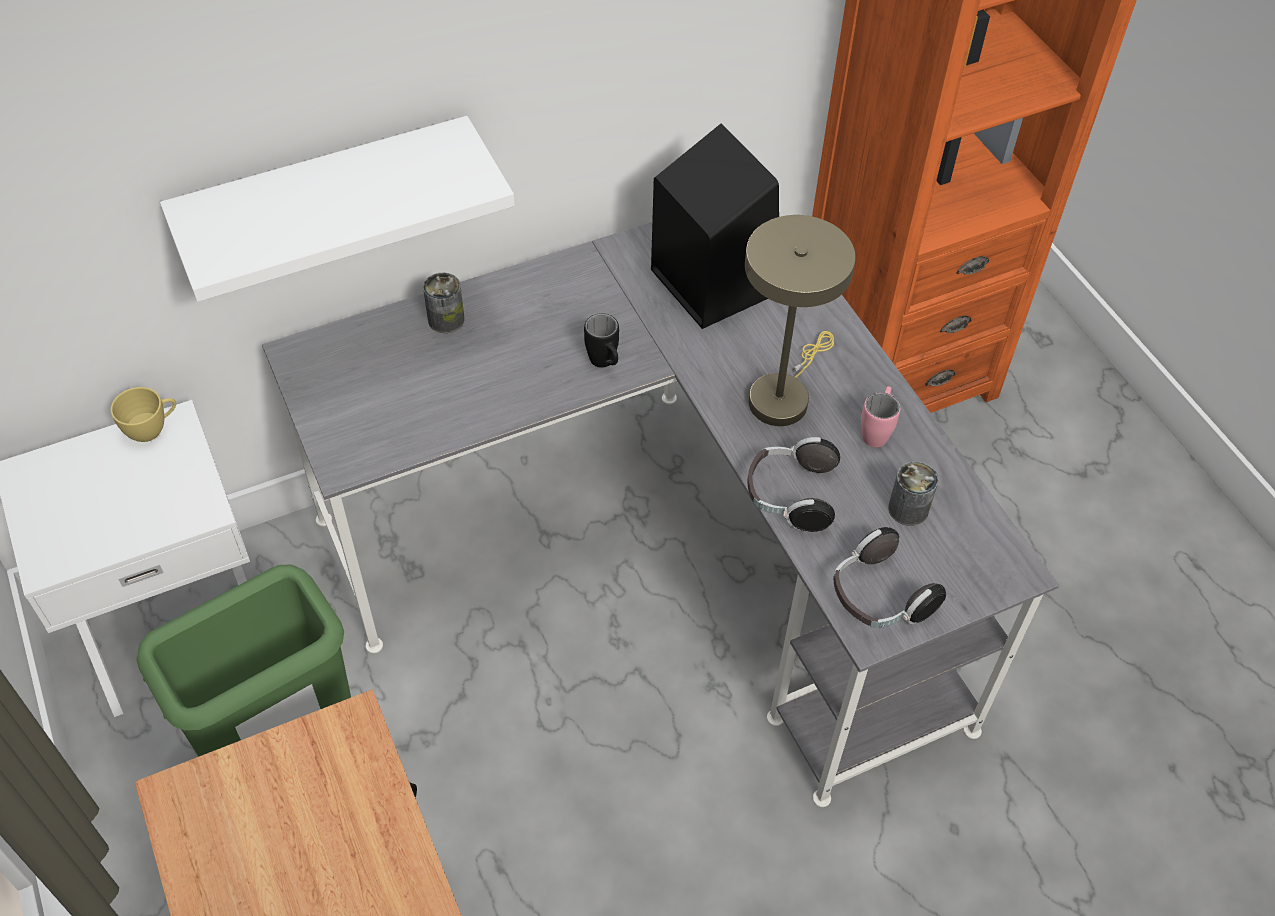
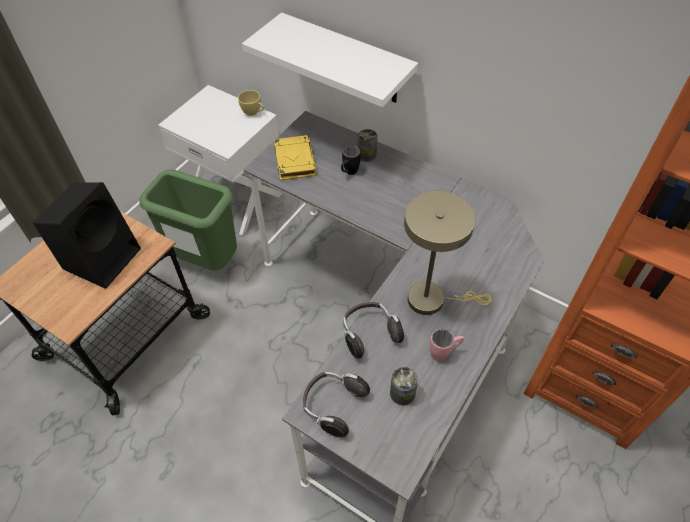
camera: 60 degrees right, 0 degrees up
black mug [584,313,619,368] -> black mug moved to [341,145,361,175]
black speaker [651,124,779,329] -> black speaker moved to [33,182,141,289]
none -> yellow book [274,135,317,180]

